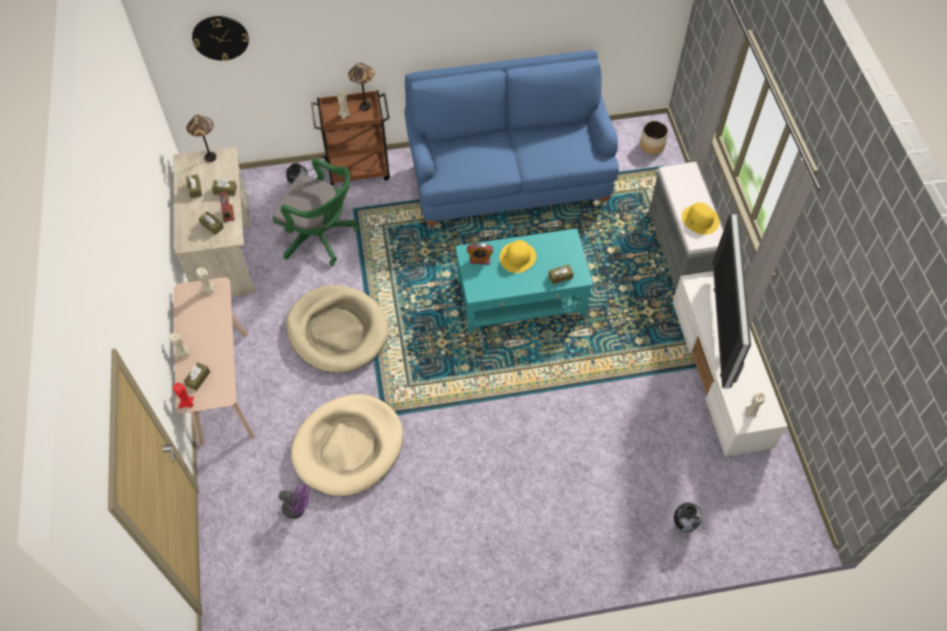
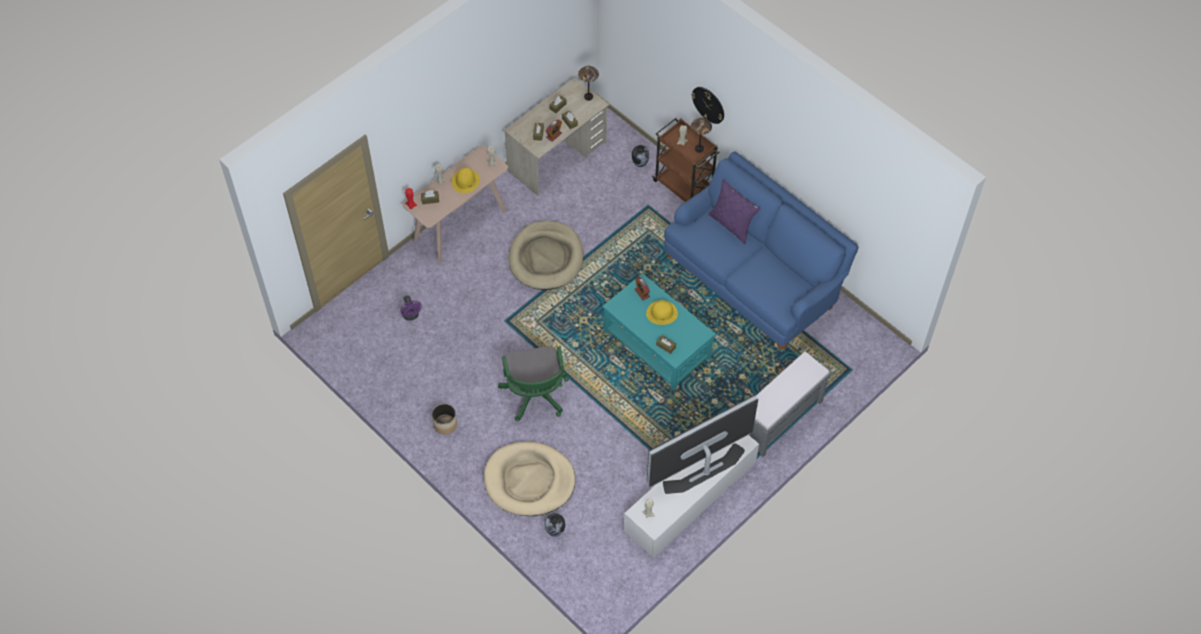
camera: 55 degrees right, 0 degrees up
wall clock [192,16,249,61] -> wall clock moved to [691,87,724,124]
green office chair [273,158,359,266] -> green office chair moved to [498,346,569,421]
beige dog bed [291,394,403,496] -> beige dog bed moved to [484,441,575,516]
planter [640,121,668,155] -> planter moved to [432,404,457,434]
yellow hat [682,202,719,235] -> yellow hat moved to [451,167,480,193]
none -> purple pillow [708,179,760,244]

